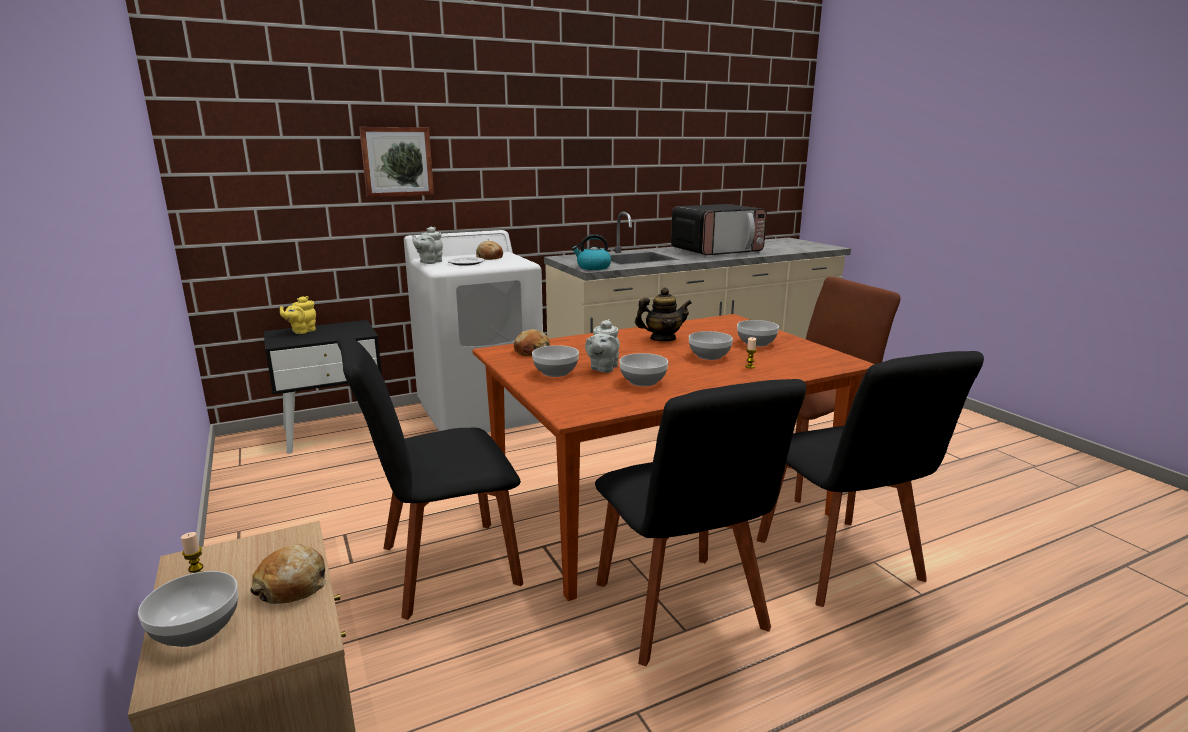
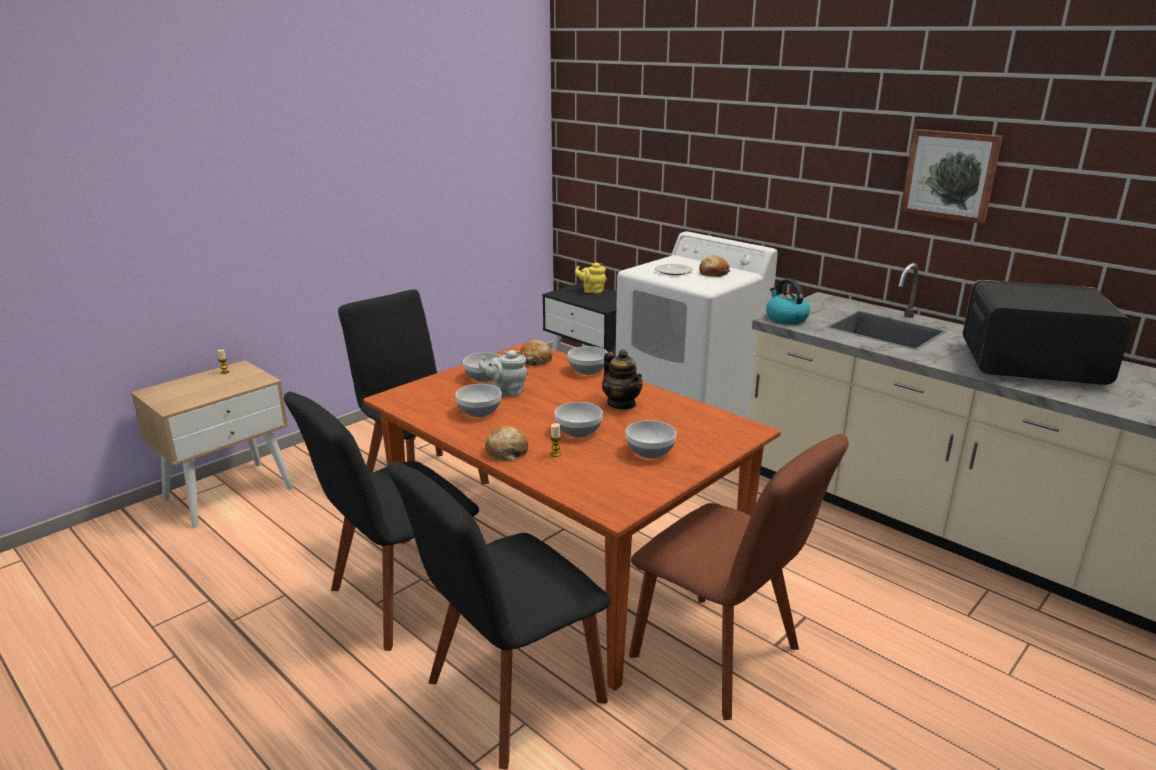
camera: 70 degrees right, 5 degrees up
bowl [138,571,238,647] -> bowl moved to [568,346,608,375]
bread [250,544,326,604] -> bread moved to [485,426,528,461]
picture [359,127,434,197] -> picture moved to [900,129,1003,224]
grey teapot [412,227,443,264] -> none
microwave [671,204,767,255] -> microwave turned 150 degrees clockwise [963,280,1132,385]

